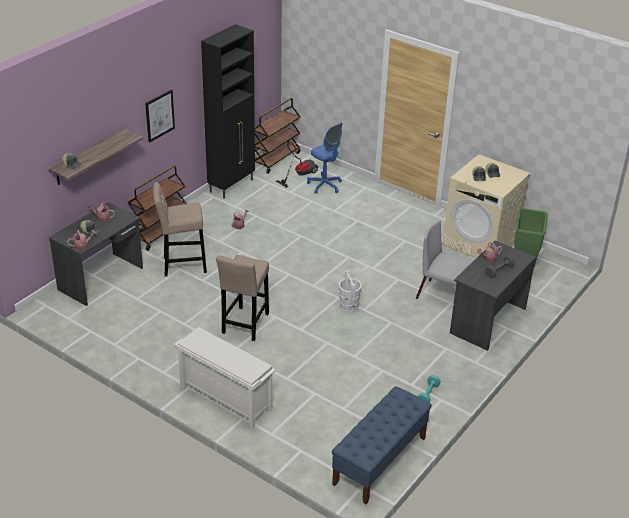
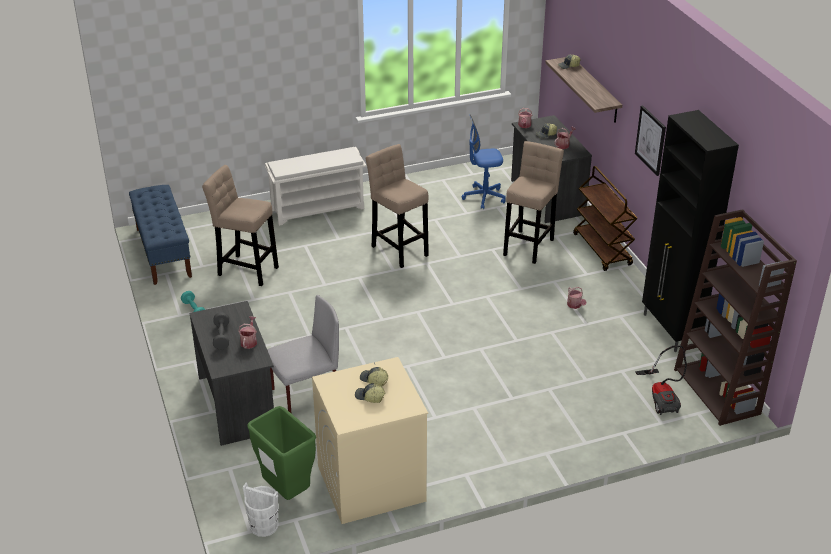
camera: 125 degrees right, 0 degrees up
brown cart [255,98,300,174] -> brown bookcase [674,209,797,426]
blue office chair [307,123,343,194] -> blue office chair moved to [462,114,506,209]
white bucket [339,271,362,313] -> white bucket moved to [243,483,278,537]
none -> beige stool [202,165,279,286]

